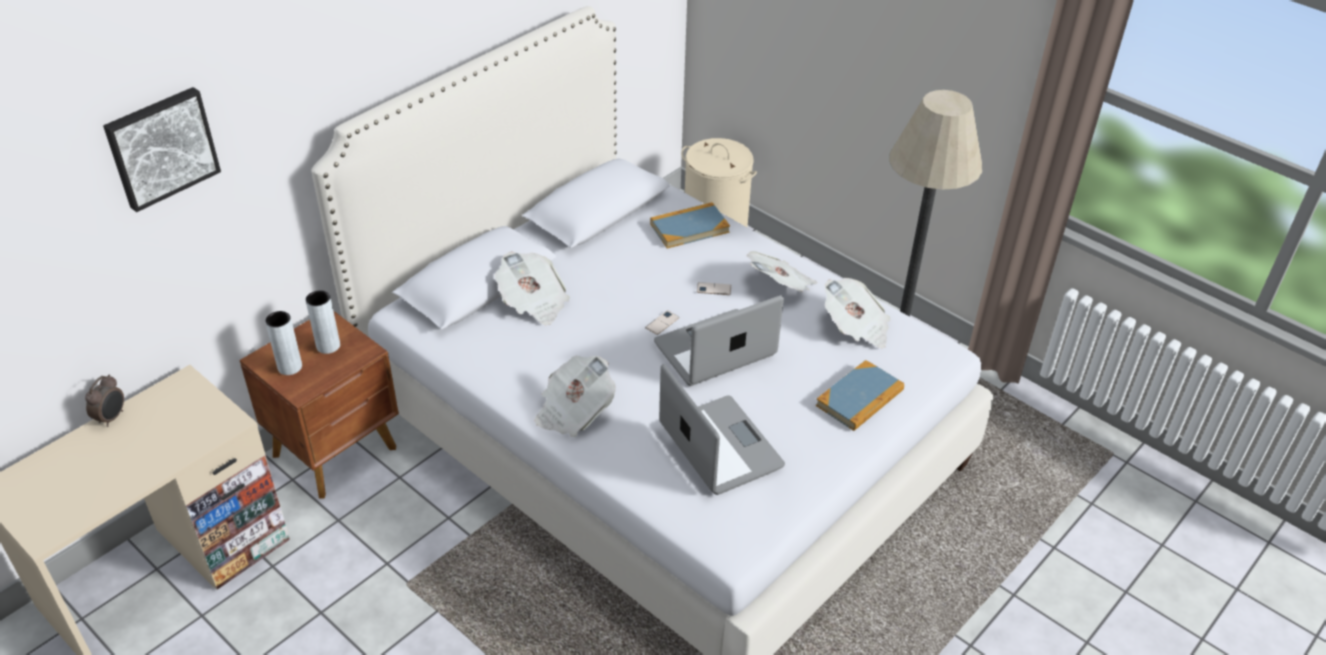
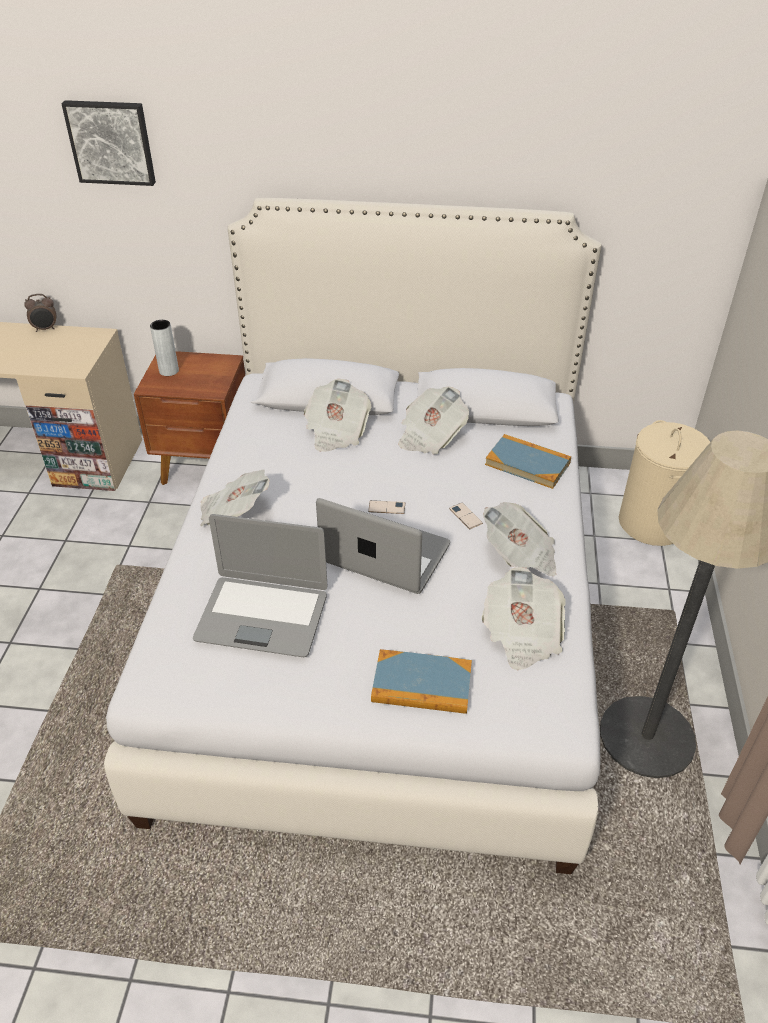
camera: 55 degrees right, 0 degrees up
grey vase [305,290,340,354] -> none
laptop [659,364,785,495] -> laptop turned 75 degrees clockwise [193,514,328,657]
none -> newspaper [398,387,469,455]

